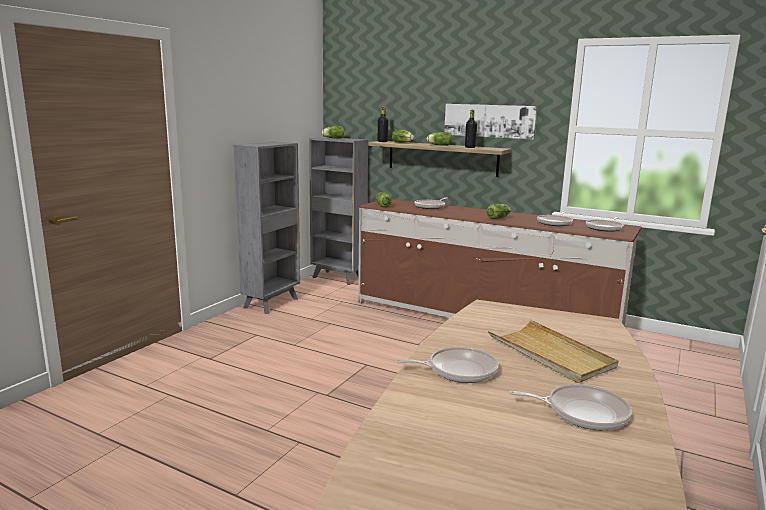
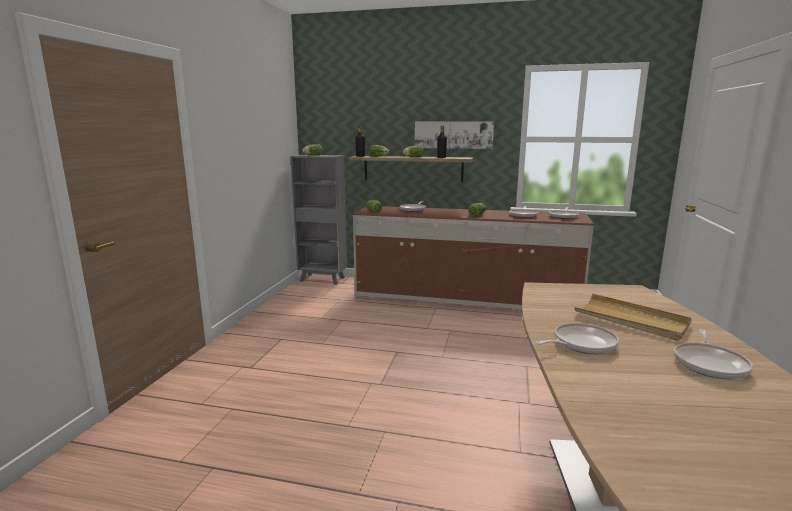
camera: 15 degrees left, 0 degrees up
grey bookcase [233,141,300,314] -> none
frying pan [509,384,632,430] -> frying pan turned 120 degrees clockwise [674,329,753,379]

